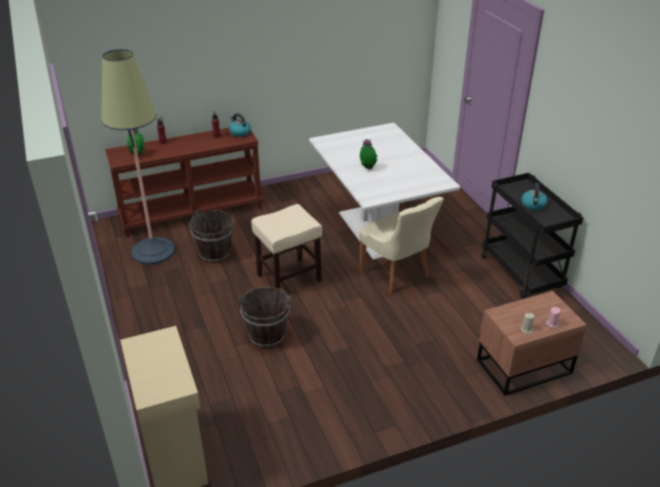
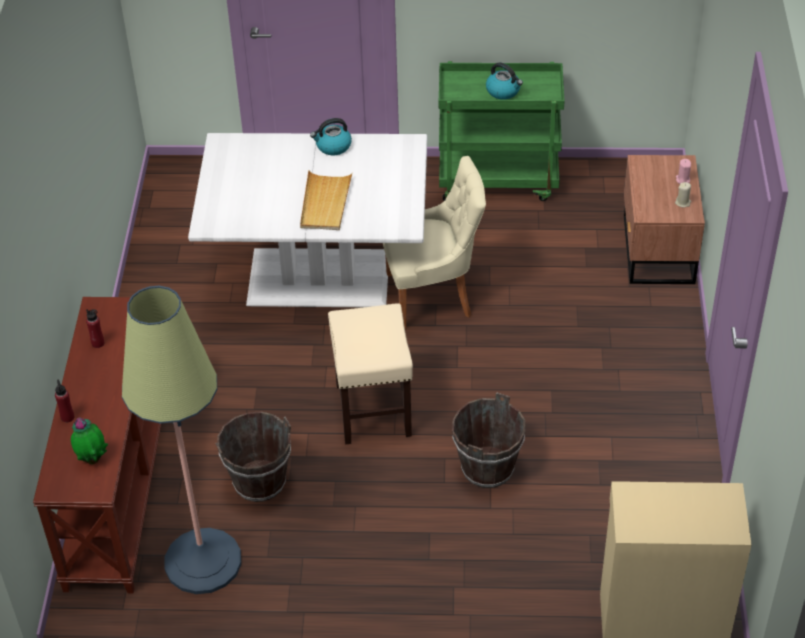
camera: 65 degrees left, 10 degrees up
kettle [229,113,251,137] -> kettle moved to [310,118,352,155]
potted plant [360,139,377,169] -> beige tray [300,170,353,230]
black cart [481,173,583,299] -> green cart [439,61,564,201]

